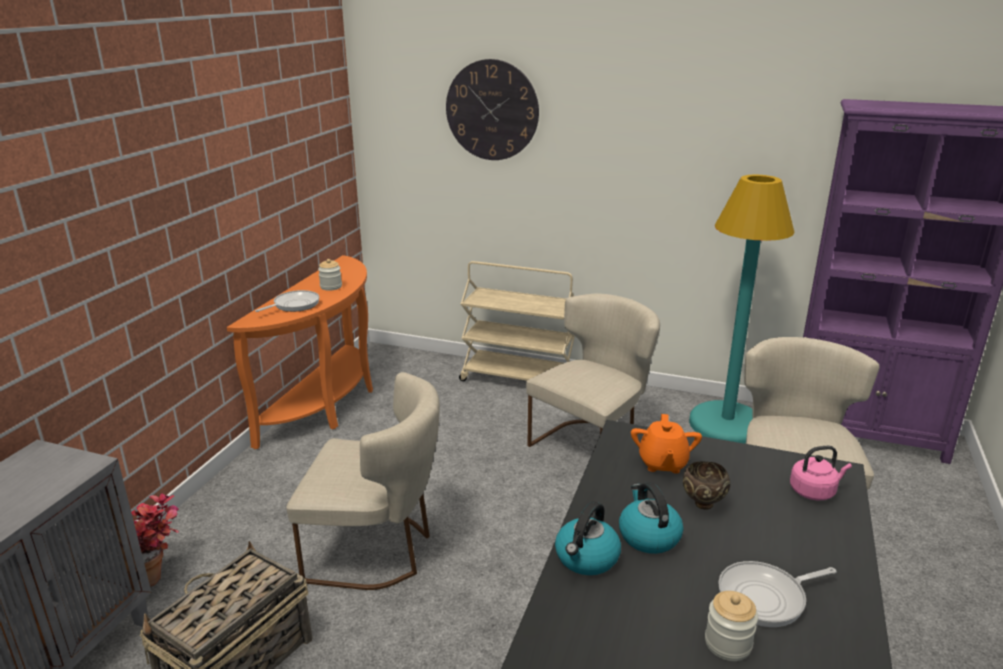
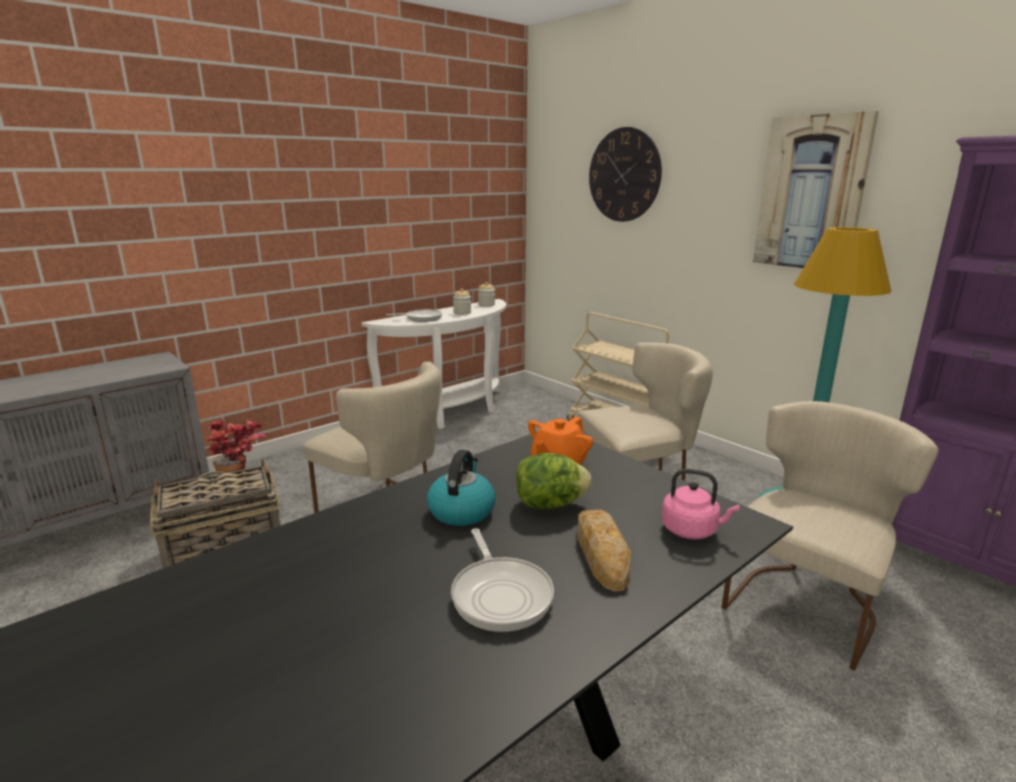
camera: 30 degrees right, 5 degrees down
orange console table [227,255,373,449] -> white console table [361,299,506,429]
kettle [555,501,621,575] -> none
brown bowl [683,461,730,510] -> lettuce [516,453,591,509]
jar [705,591,758,661] -> jar moved to [478,282,495,307]
frying pan [718,561,836,627] -> frying pan turned 120 degrees counterclockwise [451,528,554,632]
none -> bread [577,510,631,592]
none -> picture [753,111,879,268]

